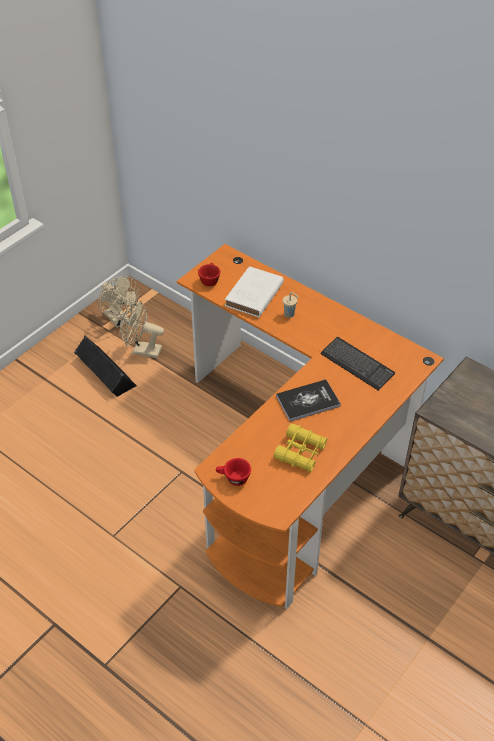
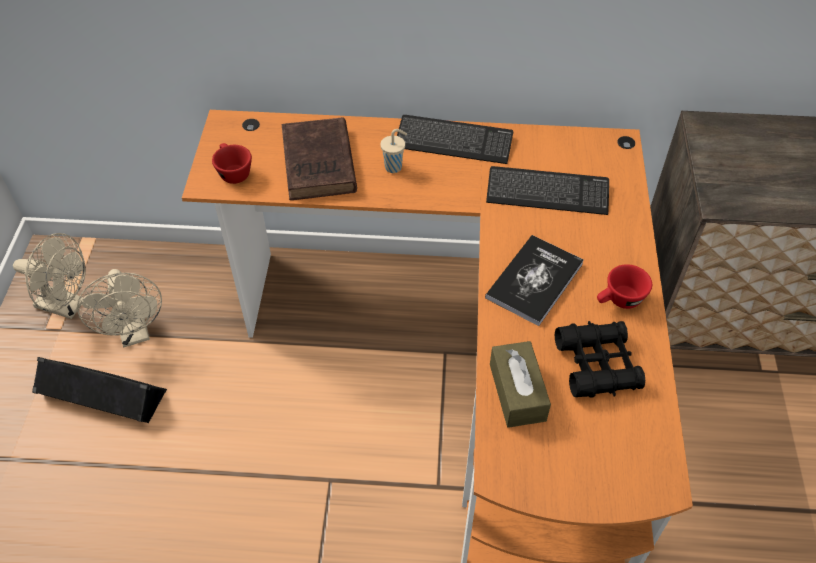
camera: 35 degrees left, 5 degrees up
beige fan [120,300,164,358] -> beige fan turned 90 degrees counterclockwise [77,269,162,347]
red cup [216,458,251,486] -> red cup moved to [597,264,652,309]
white book [225,266,284,317] -> brown book [282,117,357,200]
yellow binoculars [273,423,327,473] -> black binoculars [555,321,645,398]
none -> keyboard [397,115,513,164]
none -> brown tissue box [490,341,551,428]

